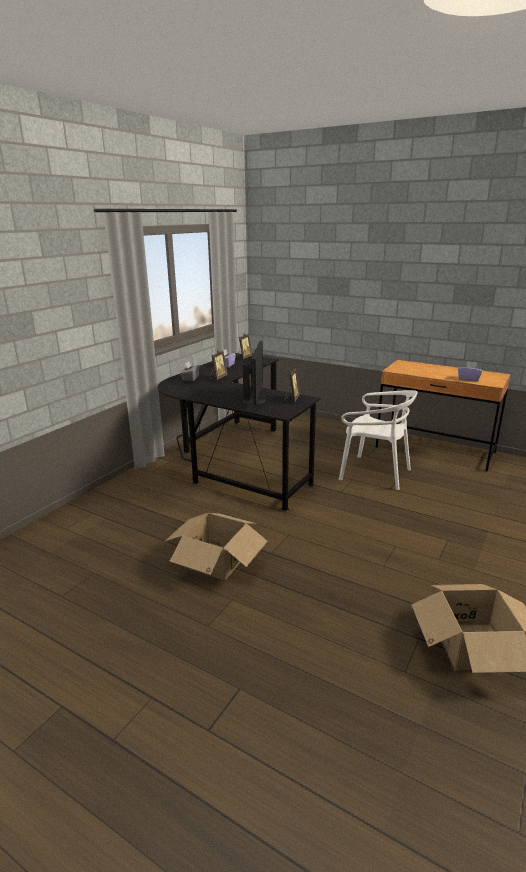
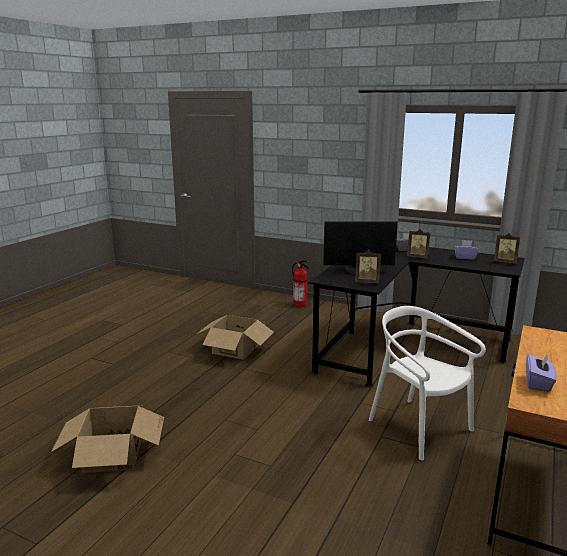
camera: 85 degrees right, 5 degrees down
white chair [339,390,418,490] -> white chair turned 120 degrees clockwise [369,306,486,461]
none -> fire extinguisher [292,260,309,307]

